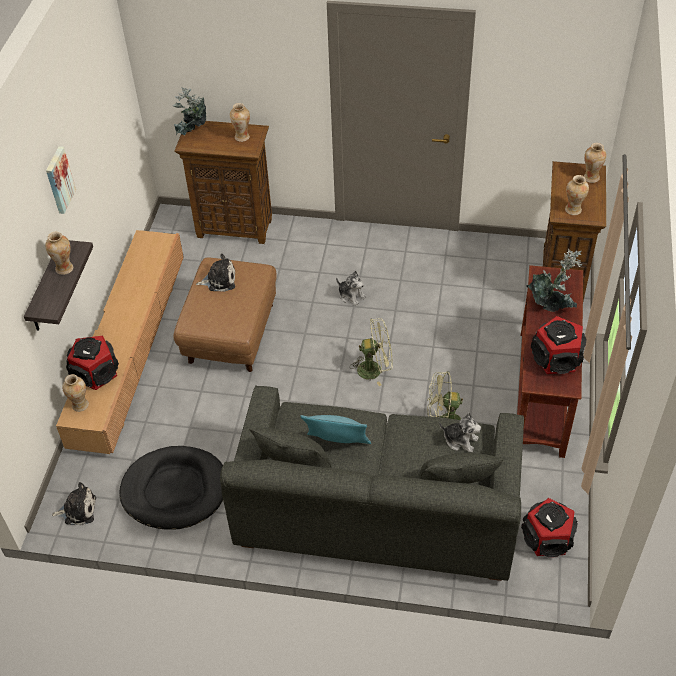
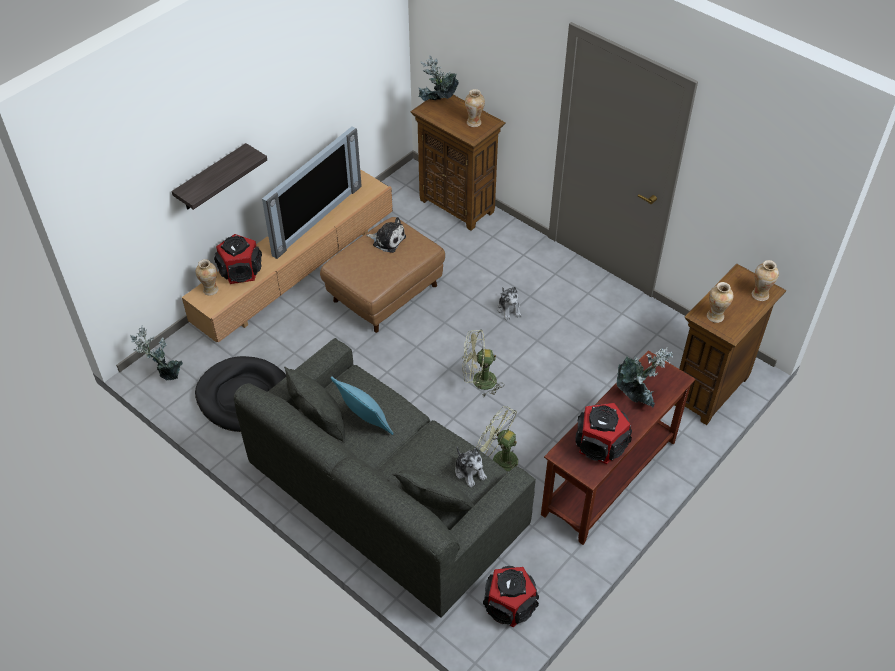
camera: 30 degrees right, 0 degrees up
vase [45,232,73,275] -> none
picture [46,146,76,214] -> none
plush toy [52,482,96,525] -> potted plant [130,326,183,381]
green fan [351,318,393,386] -> green fan turned 150 degrees clockwise [463,330,504,397]
none -> television [262,127,362,259]

